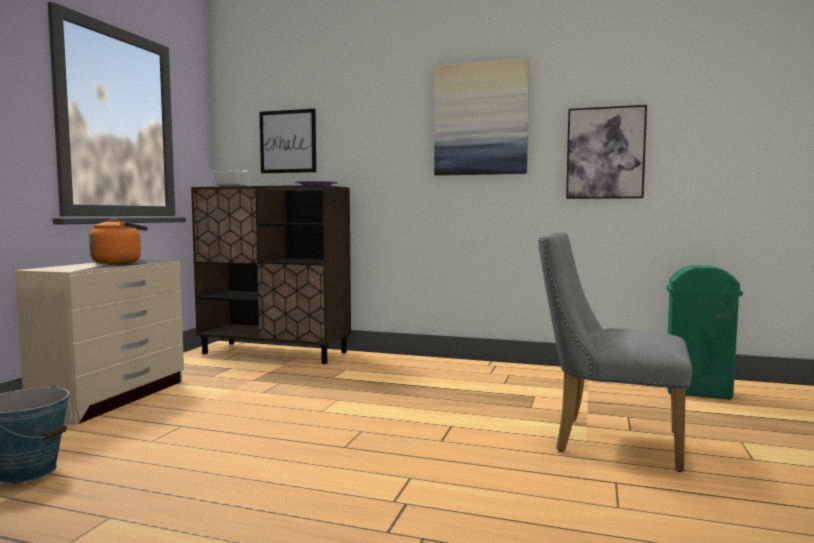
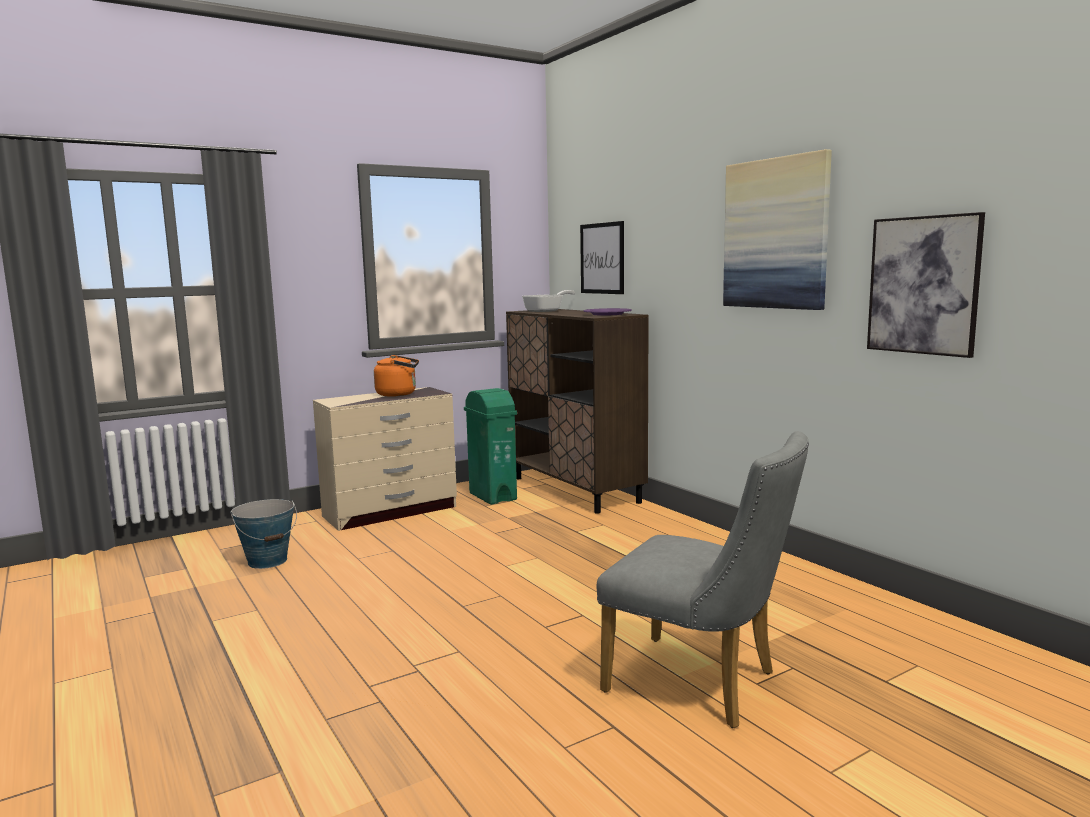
camera: 40 degrees right, 5 degrees up
grey chair [538,232,692,472] -> grey chair turned 150 degrees clockwise [597,431,809,728]
green trash can [666,265,743,400] -> green trash can moved to [464,388,517,505]

